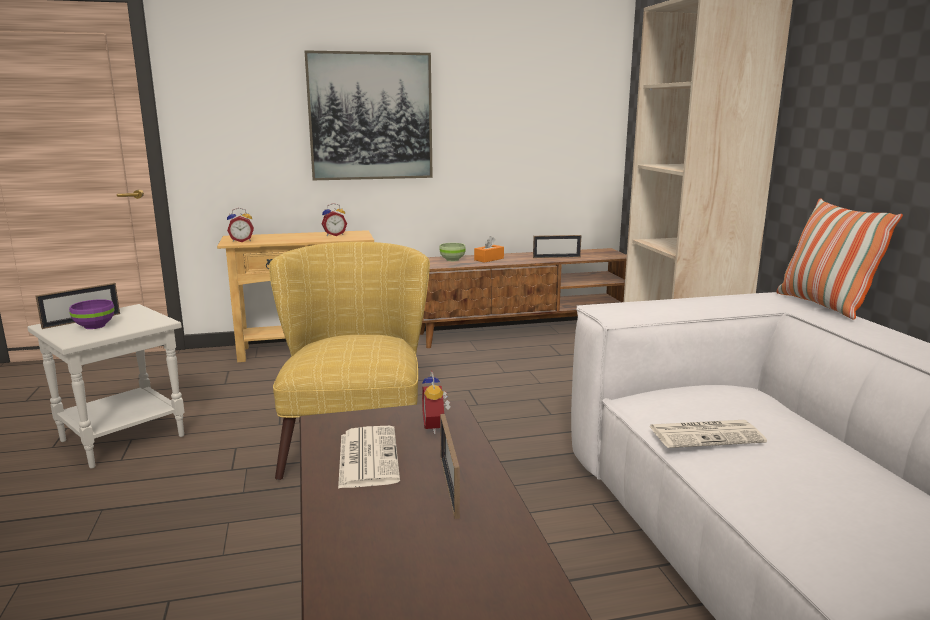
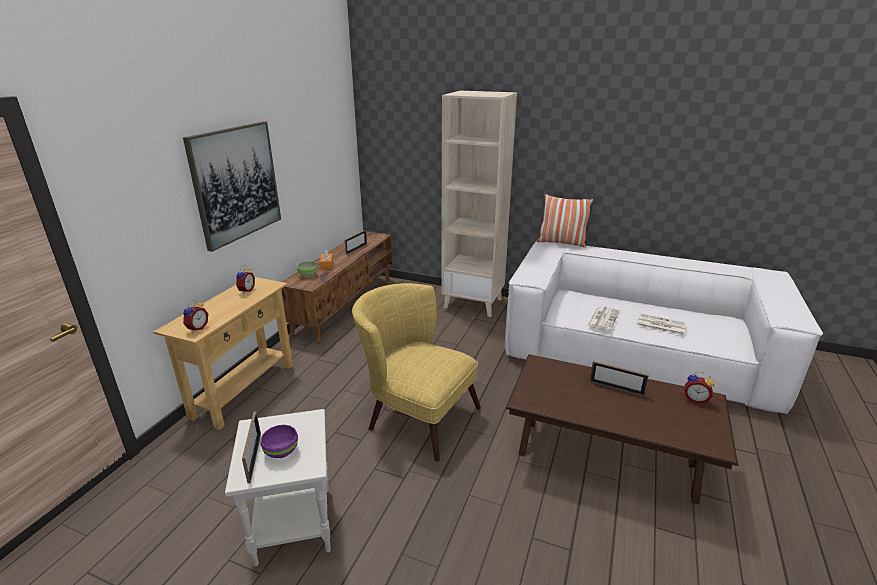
camera: 55 degrees left, 10 degrees up
newspaper [338,426,400,489] -> newspaper moved to [637,314,686,336]
alarm clock [422,371,451,434] -> alarm clock moved to [684,372,715,403]

